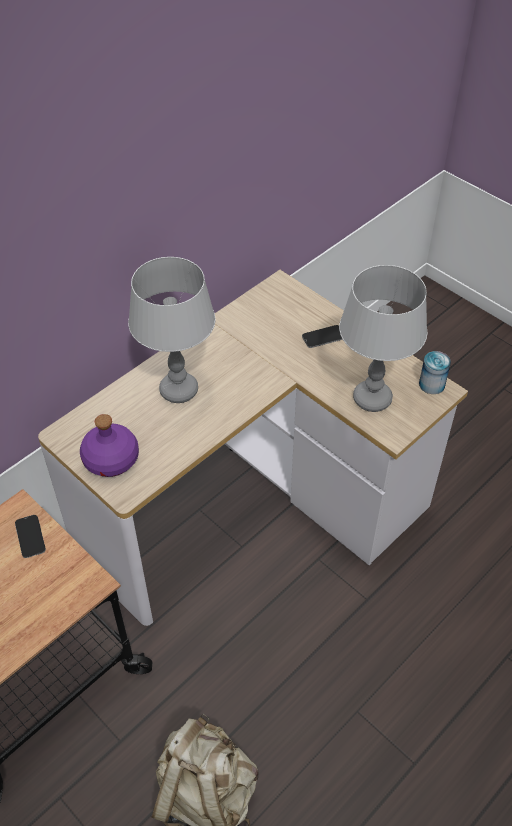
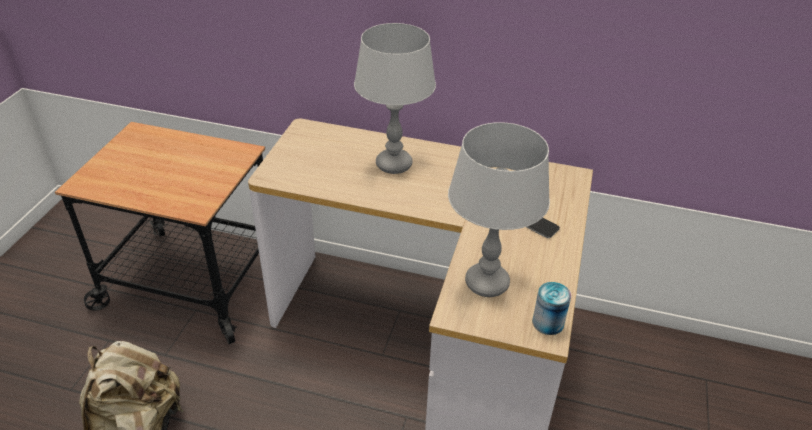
camera: 60 degrees right, 10 degrees down
phone [15,515,46,558] -> none
purple bottle [80,414,139,477] -> none

